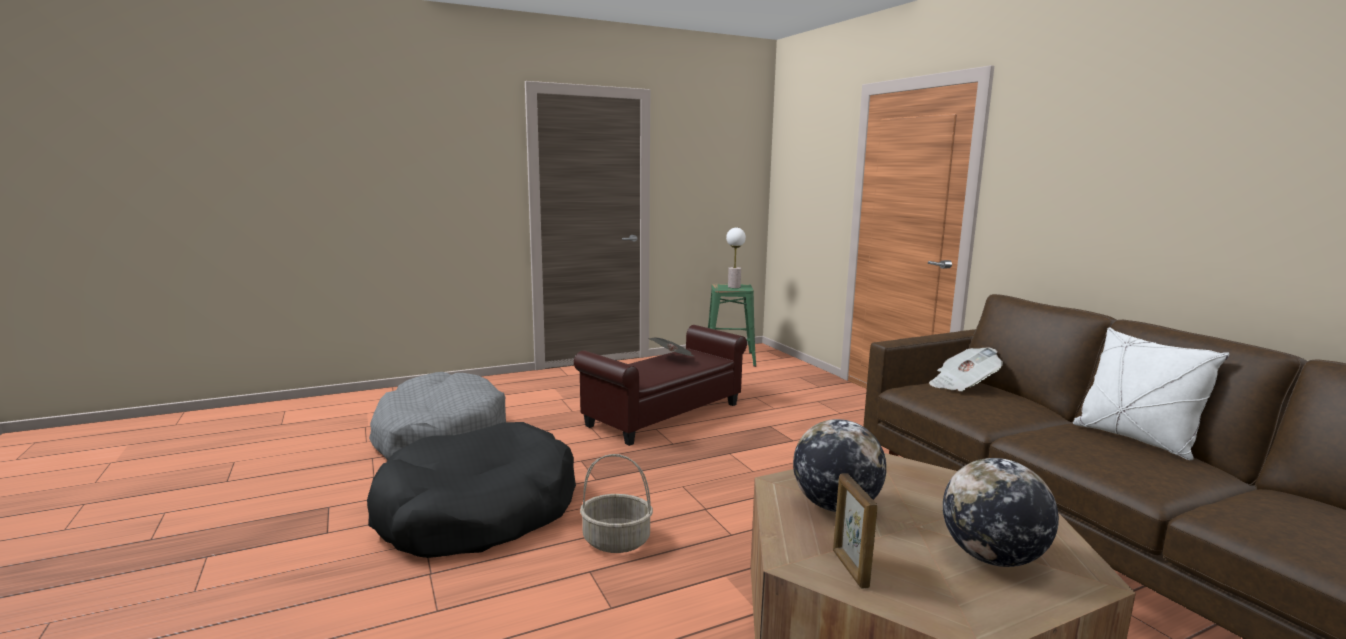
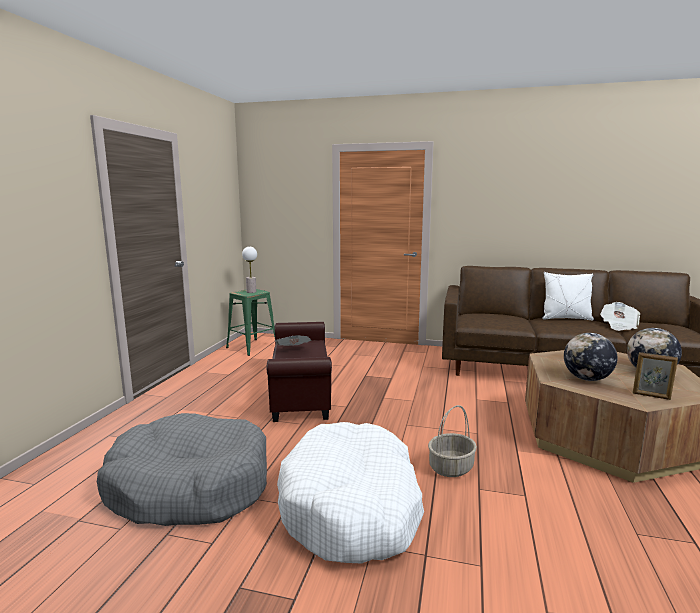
camera: 50 degrees left, 0 degrees up
black dog bed [367,422,576,558] -> white dog bed [277,422,424,563]
newspaper [929,347,1003,391] -> newspaper moved to [600,302,640,331]

